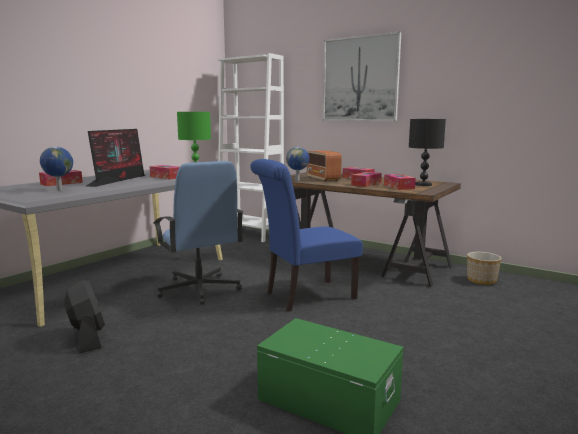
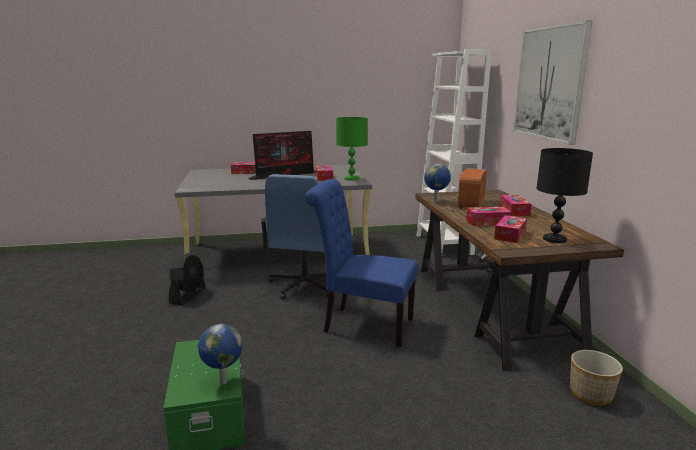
camera: 45 degrees right, 5 degrees up
globe [40,147,73,191] -> globe moved to [198,324,243,384]

